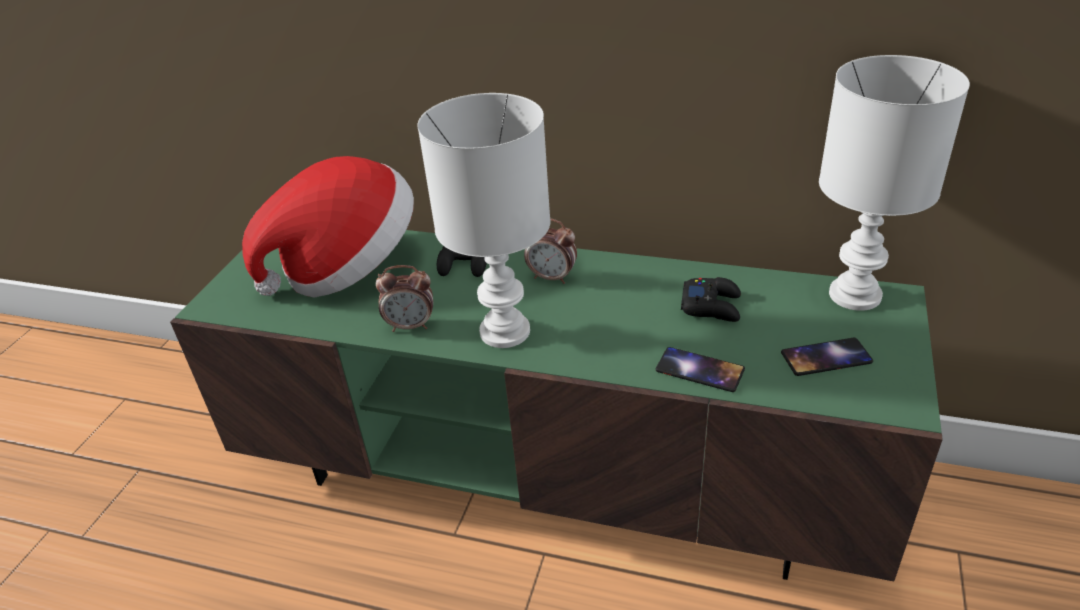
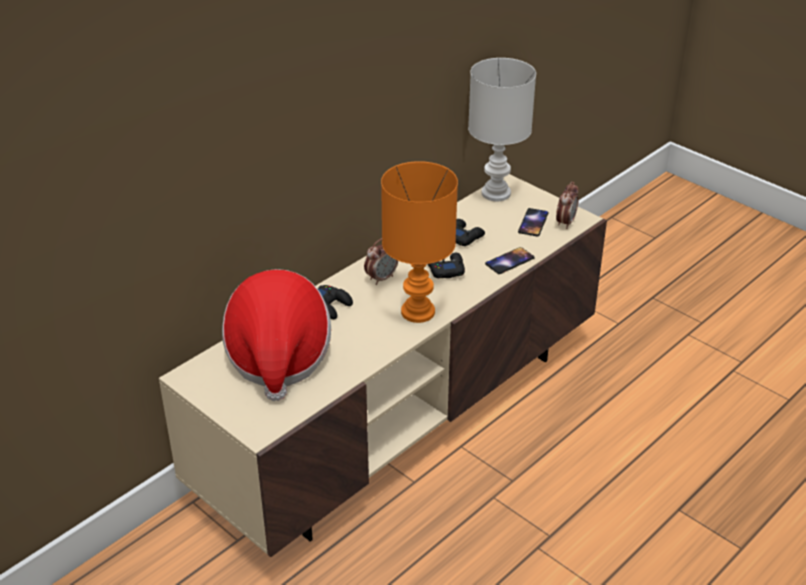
camera: 65 degrees left, 0 degrees up
green tv stand [170,230,943,581] -> beige tv stand [159,174,607,557]
alarm clock [376,265,433,332] -> alarm clock moved to [556,182,579,229]
white table lamp [417,93,551,348] -> orange table lamp [381,161,458,323]
none -> black game controller [428,253,465,278]

